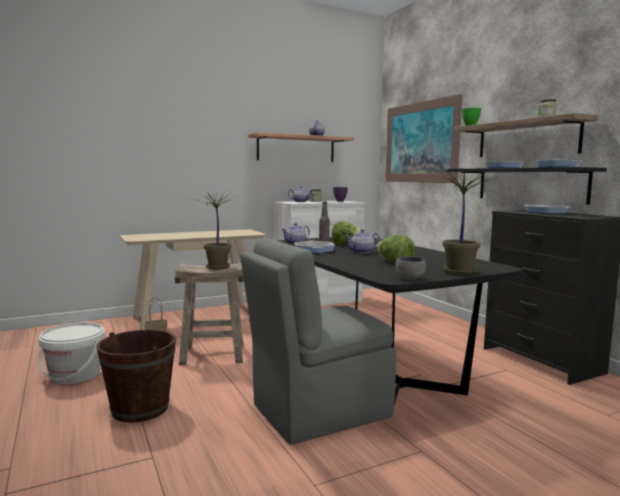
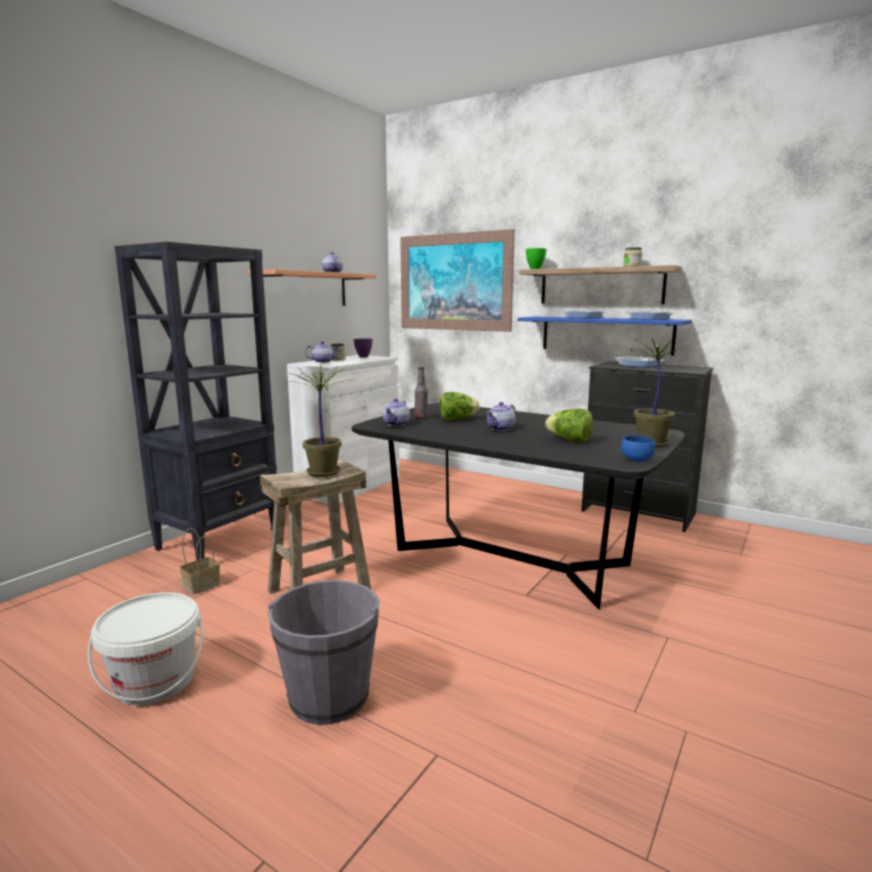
camera: 30 degrees left, 5 degrees up
brown bucket [96,330,176,423] -> grey bucket [268,580,380,725]
beige console table [120,229,266,330] -> black bookcase [115,242,277,560]
grey chair [240,238,396,445] -> none
frying pan [294,241,335,253] -> none
grey bowl [395,256,426,280] -> blue bowl [621,435,656,462]
black shelf [448,167,607,205] -> blue shelf [517,317,692,355]

